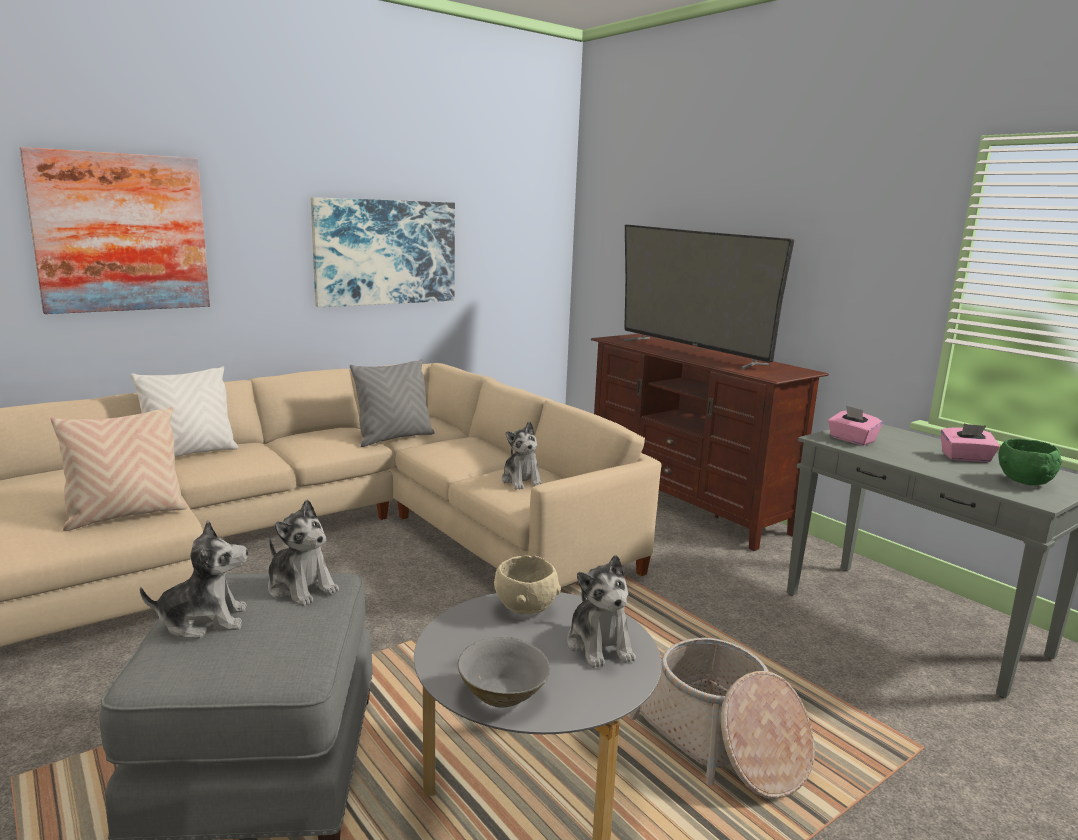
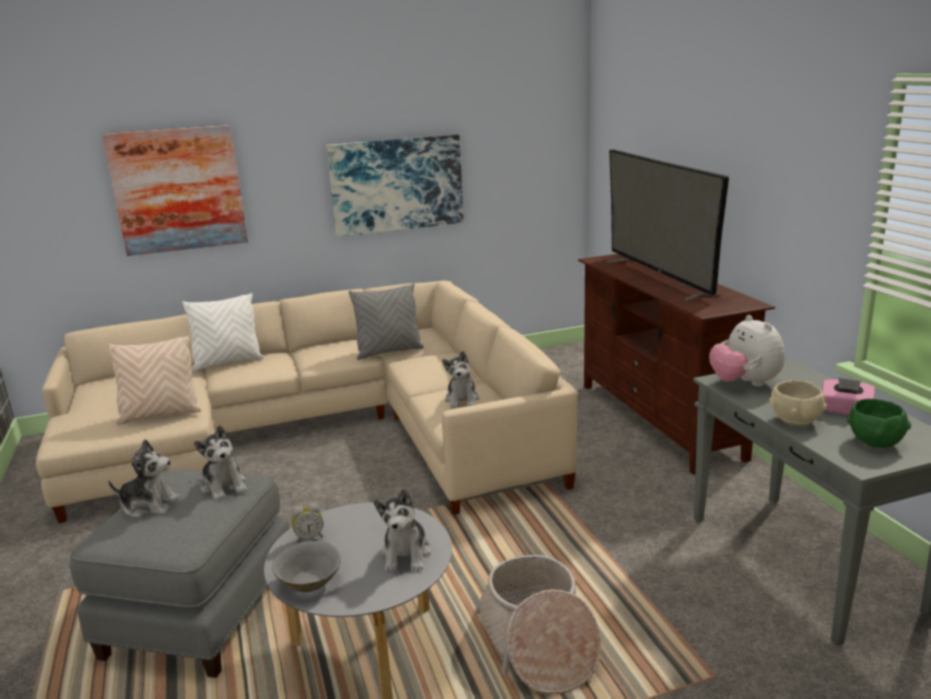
camera: 20 degrees right, 5 degrees up
beige bowl [494,555,561,615] -> beige bowl moved to [769,380,827,425]
pink tissue box [828,405,883,446] -> plush toy [709,315,785,387]
none -> alarm clock [292,503,323,543]

